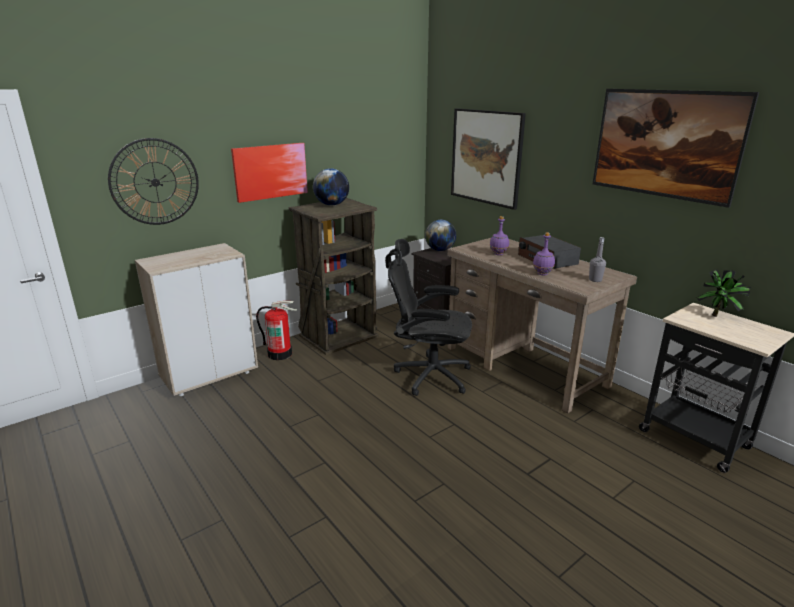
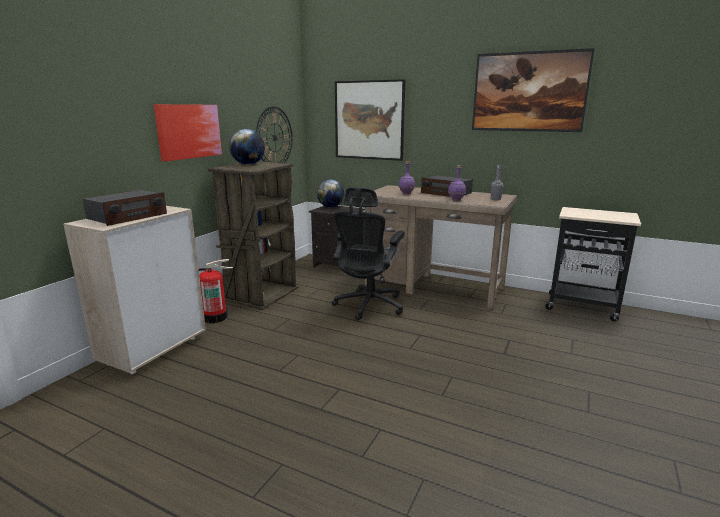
camera: 25 degrees left, 5 degrees down
wall clock [108,138,199,225] -> wall clock moved to [256,106,293,163]
office chair [385,239,472,396] -> office chair turned 60 degrees counterclockwise [331,187,405,321]
potted plant [696,270,751,317] -> none
none -> radio [83,190,167,226]

